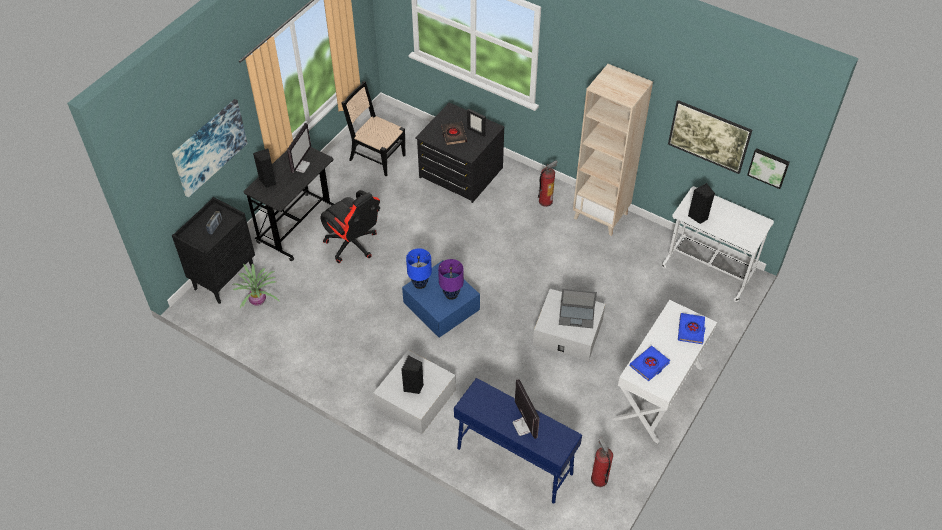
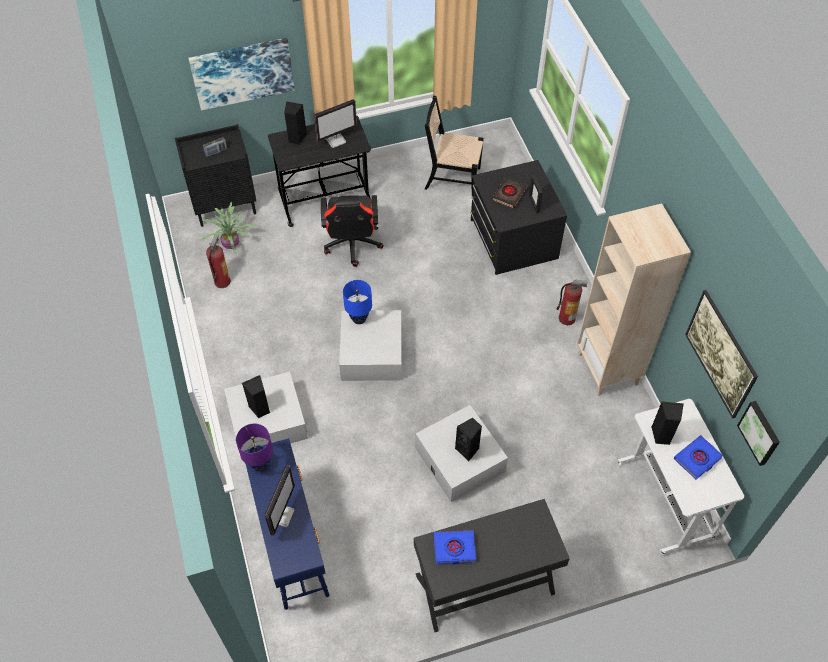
camera: 40 degrees right, 5 degrees up
chair [342,81,405,176] -> chair turned 60 degrees counterclockwise [425,96,484,195]
blue storage box [402,260,480,338] -> white storage box [339,310,402,381]
purple table lamp [438,259,464,300] -> purple table lamp moved to [236,424,273,471]
laptop [559,289,597,328] -> black speaker [455,418,482,461]
fire extinguisher [591,438,613,487] -> fire extinguisher moved to [206,234,231,288]
white desk [612,300,717,443] -> black desk [414,499,570,632]
blue book [678,313,705,344] -> blue book moved to [674,435,723,480]

